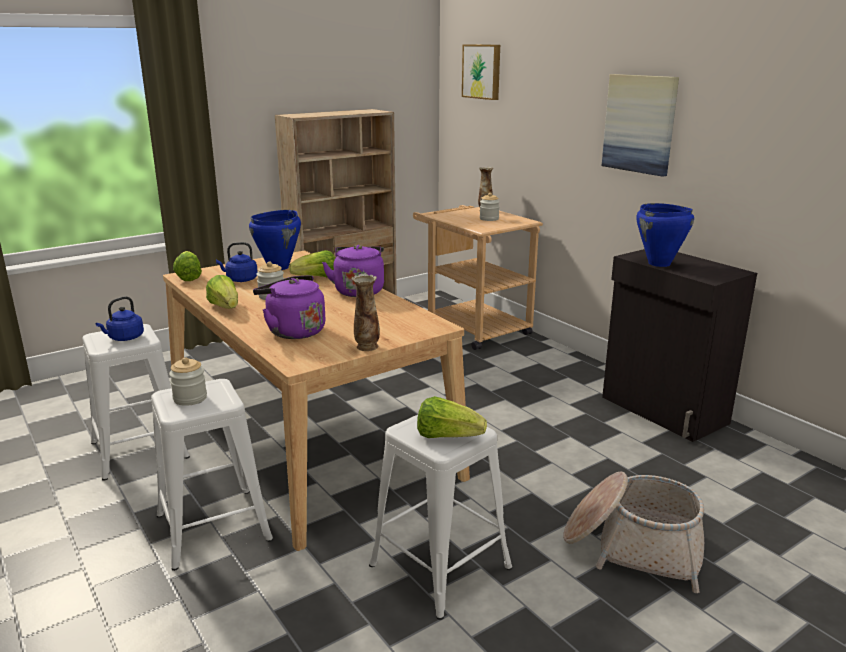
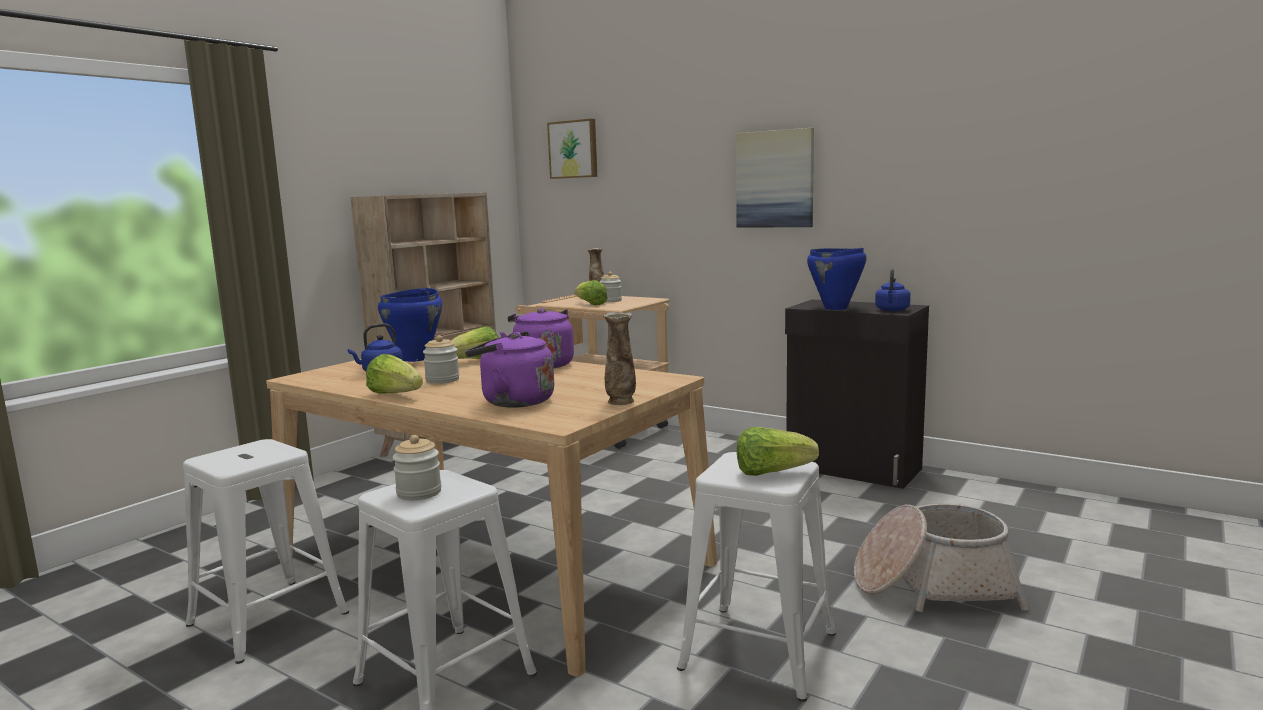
camera: 20 degrees left, 10 degrees down
blue kettle [95,296,144,341] -> blue kettle moved to [875,268,911,311]
lettuce [173,251,202,281] -> lettuce moved to [575,280,608,305]

